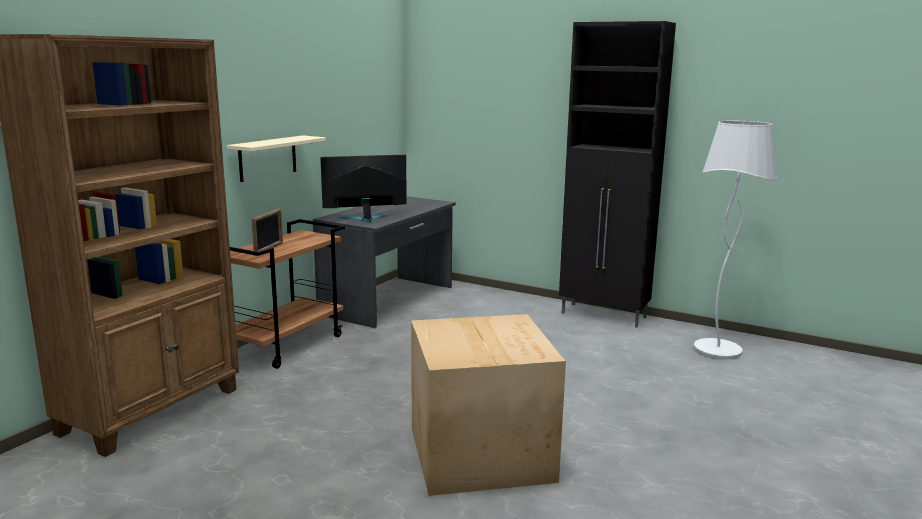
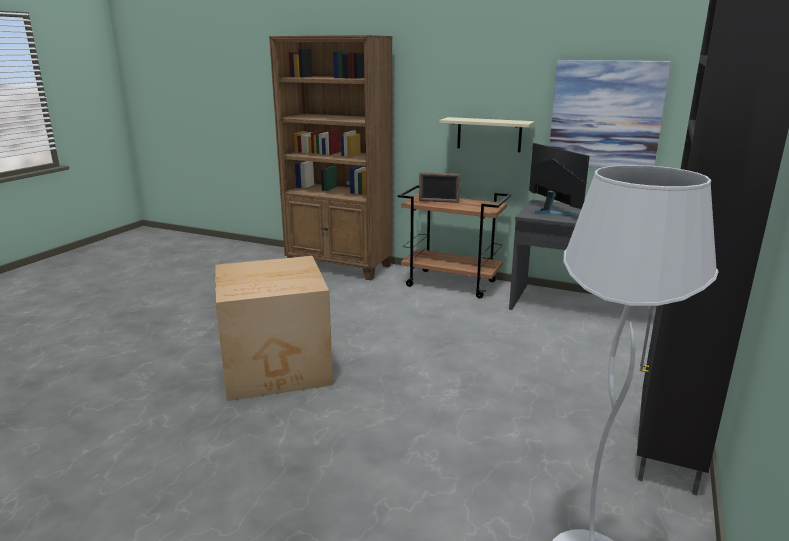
camera: 85 degrees right, 5 degrees up
none -> picture [549,60,671,168]

